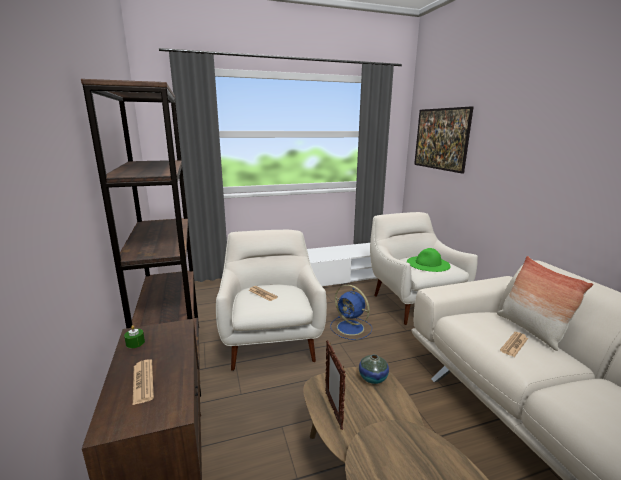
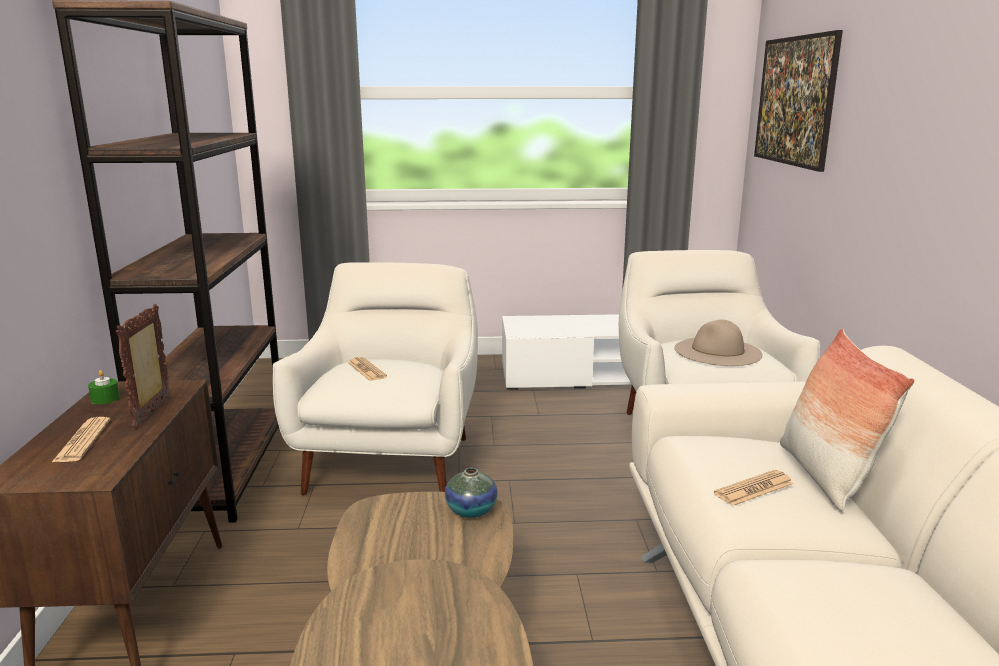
camera: 15 degrees right, 0 degrees up
picture frame [325,340,346,430] -> picture frame moved to [116,304,170,429]
blue fan [330,285,372,340] -> none
green hat [407,248,451,272] -> beige hat [674,320,763,366]

